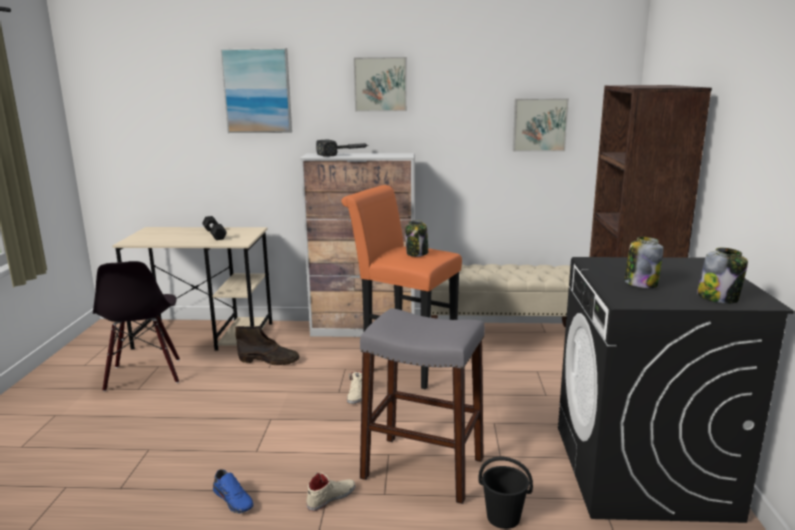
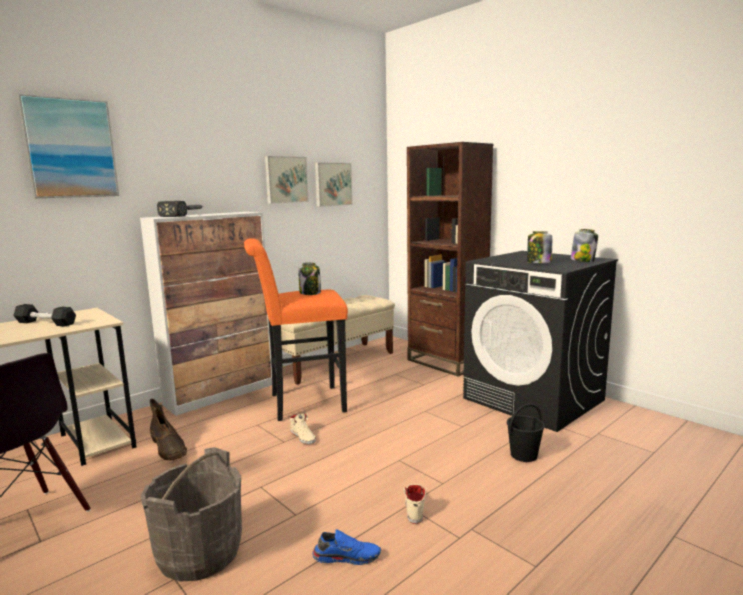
camera: 45 degrees left, 5 degrees down
brown boot [235,325,299,365] -> brown boot turned 90 degrees clockwise [150,399,187,461]
picture [354,57,407,112] -> picture moved to [265,156,309,204]
grey stool [360,308,485,504] -> none
none -> grey bucket [140,447,242,582]

